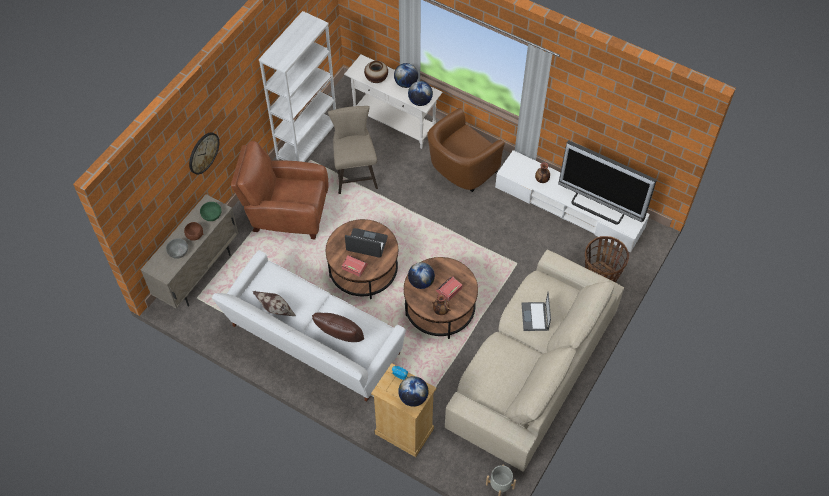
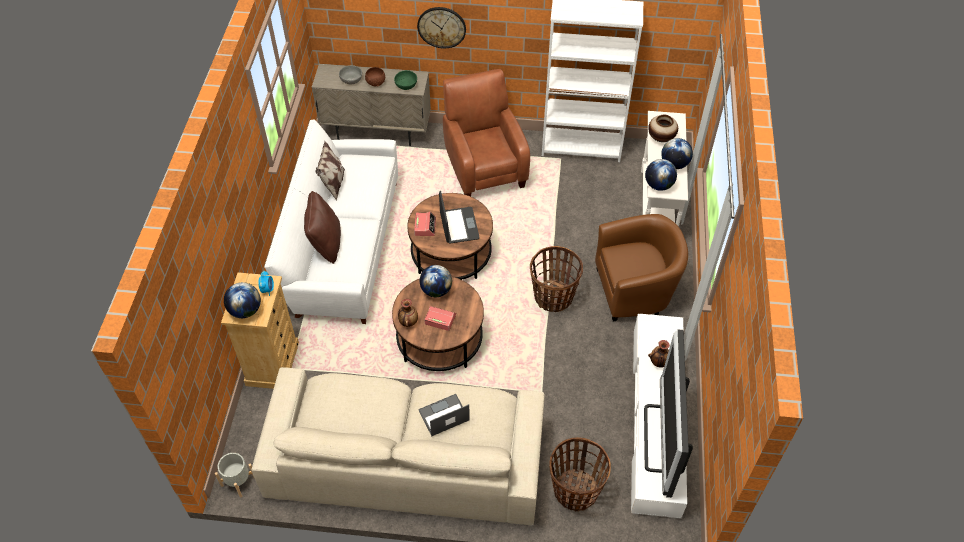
camera: 65 degrees right, 5 degrees down
beige stool [328,106,378,194] -> none
brown armchair [427,108,505,192] -> brown armchair turned 150 degrees clockwise [595,214,688,322]
none -> basket [530,246,583,312]

